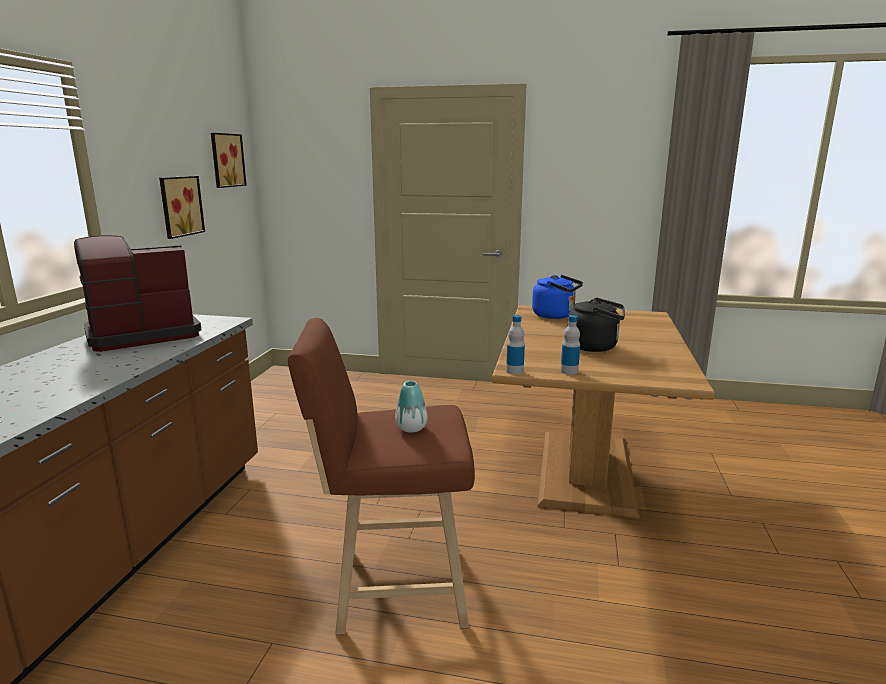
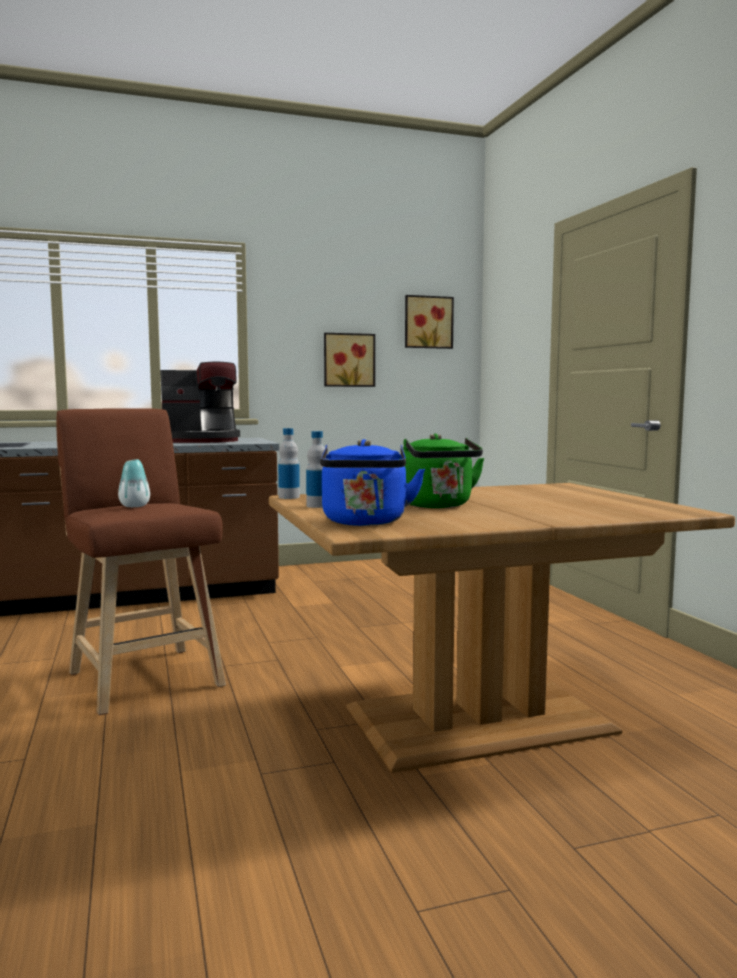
camera: 60 degrees right, 10 degrees down
coffee machine [74,235,201,352] -> coffee machine turned 135 degrees clockwise [160,362,240,443]
blue kettle [532,275,583,319] -> blue kettle moved to [320,439,425,526]
black kettle [567,298,625,352] -> green kettle [403,434,484,508]

